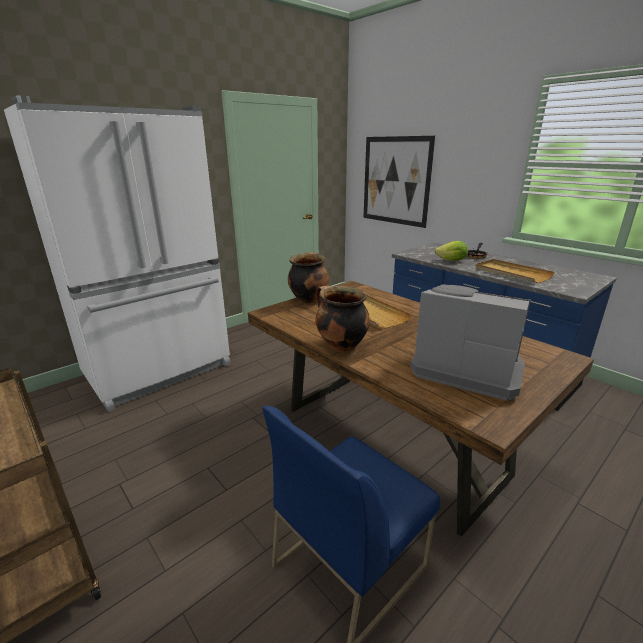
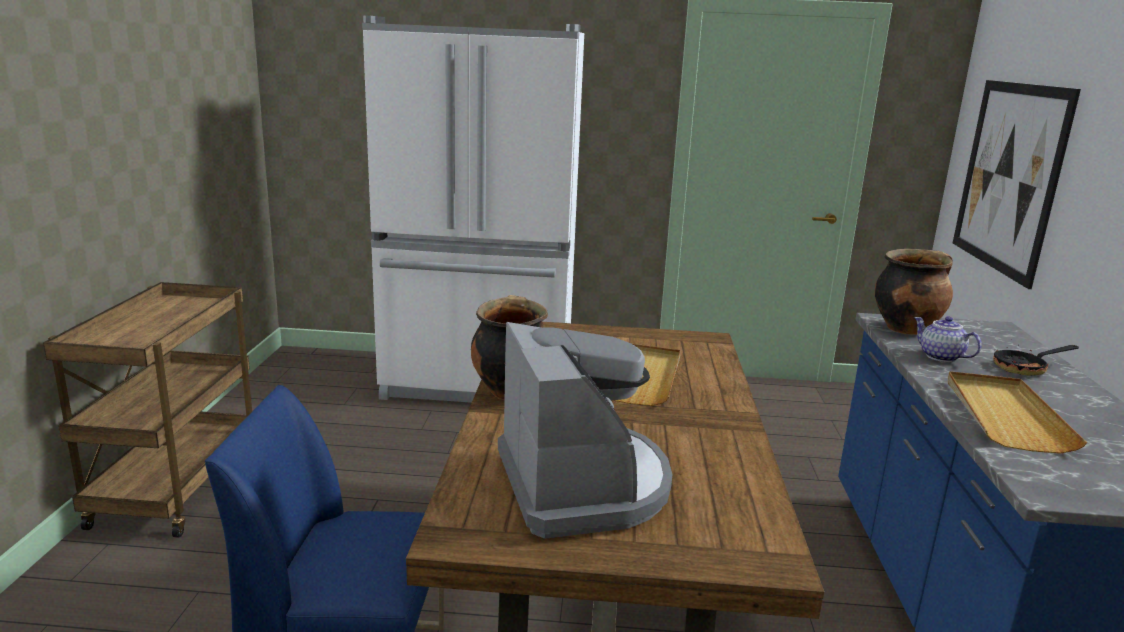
camera: 45 degrees right, 5 degrees down
cooking pot [288,252,329,304] -> cooking pot moved to [875,249,953,335]
lettuce [435,241,468,261] -> teapot [914,316,982,362]

